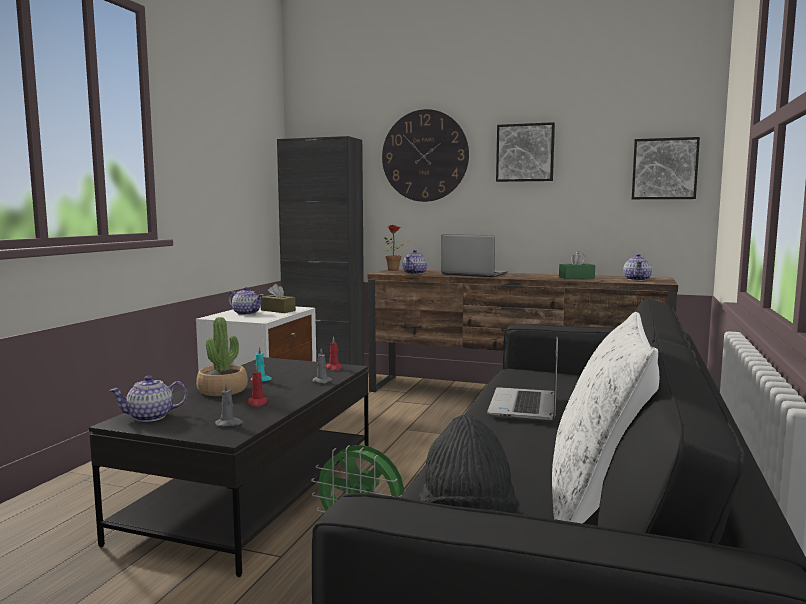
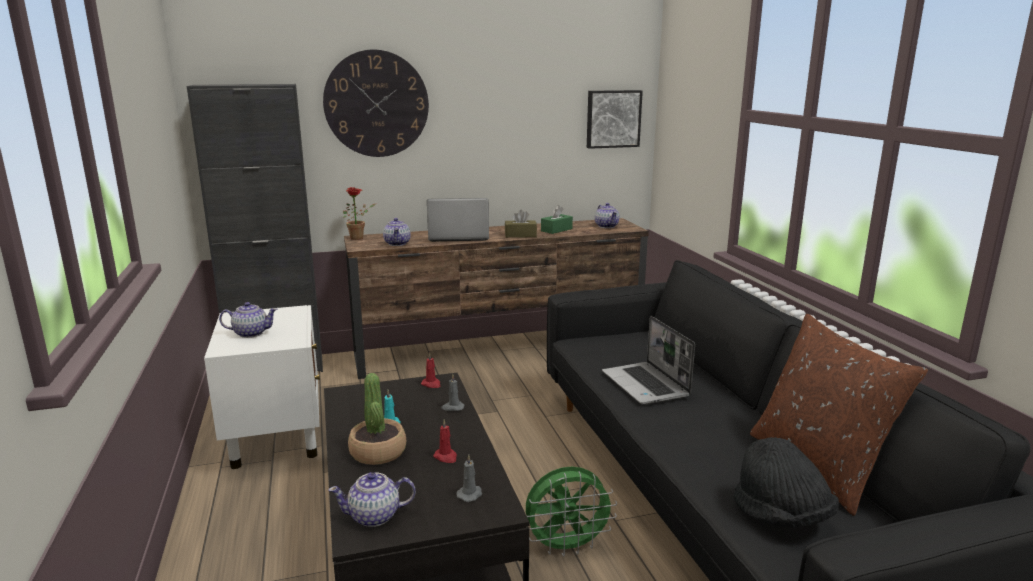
camera: 35 degrees left, 10 degrees up
teapot [109,376,187,422] -> teapot turned 45 degrees clockwise [328,472,416,527]
brown tissue box [261,284,296,313] -> brown tissue box moved to [505,210,537,238]
picture [496,122,555,182] -> none
white pillow [552,312,659,524] -> brown pillow [750,314,928,516]

